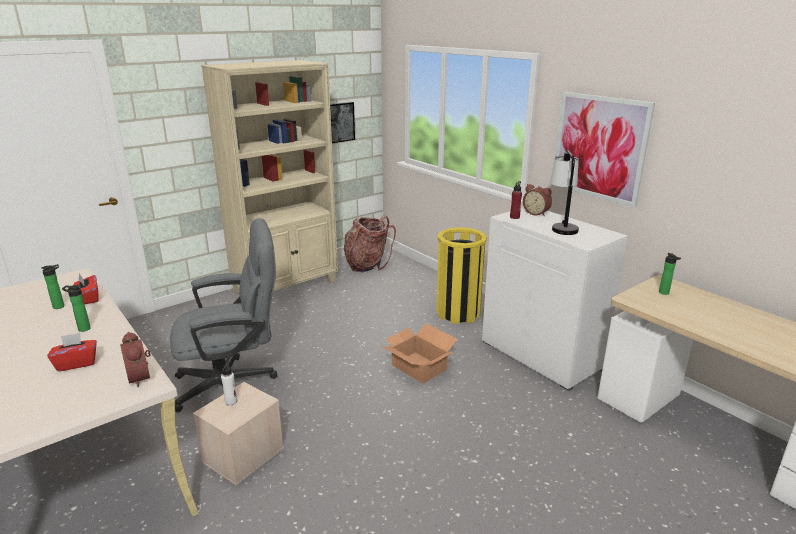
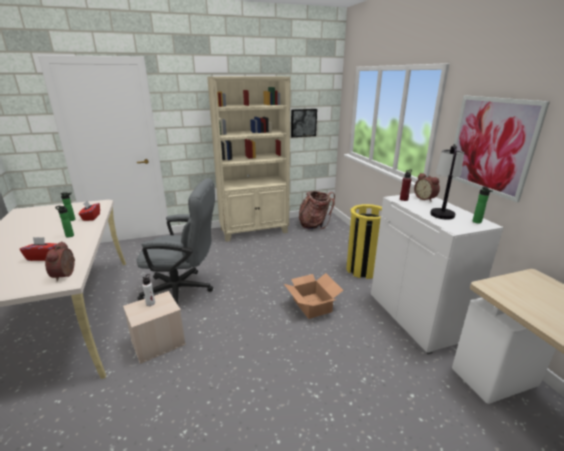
camera: 20 degrees right, 0 degrees up
bottle [659,253,681,295] -> bottle moved to [473,186,493,224]

